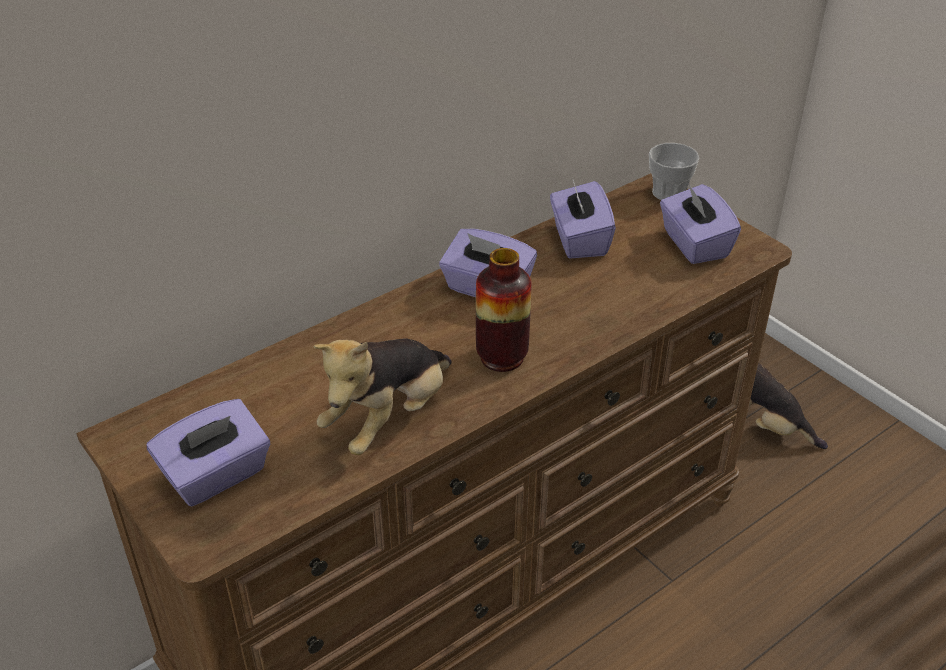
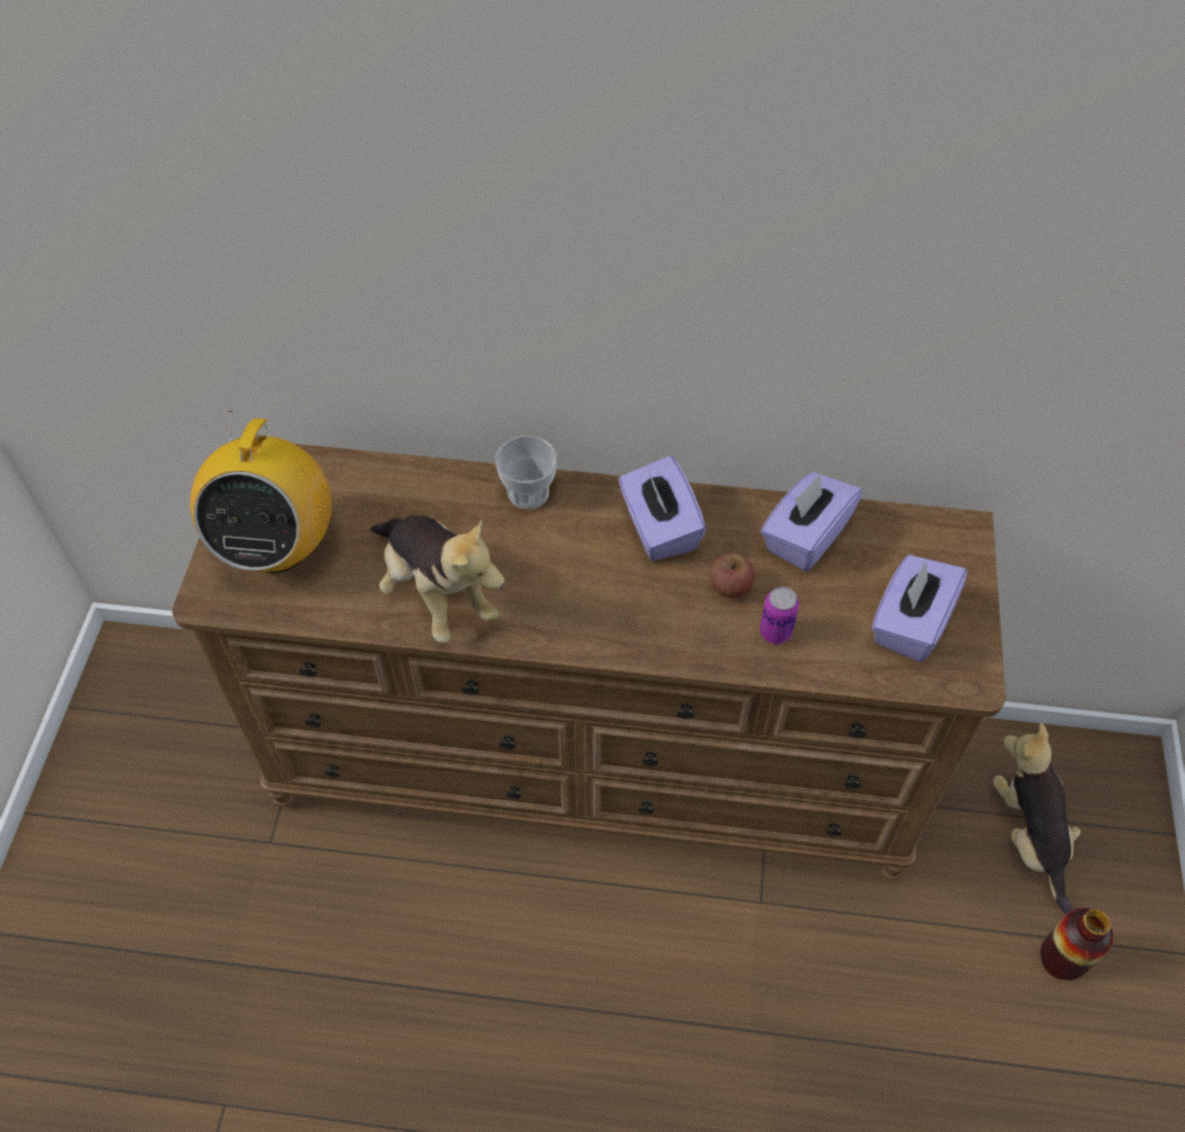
camera: 45 degrees right, 15 degrees up
purple tissue box [147,399,270,506] -> radio [190,411,332,573]
plush toy [314,339,452,455] -> plush toy turned 120 degrees counterclockwise [370,515,505,643]
vase [476,248,531,372] -> vase moved to [1040,908,1114,980]
cup [649,143,699,200] -> cup moved to [495,436,557,509]
none -> apple [710,553,755,598]
none -> can [760,587,799,644]

